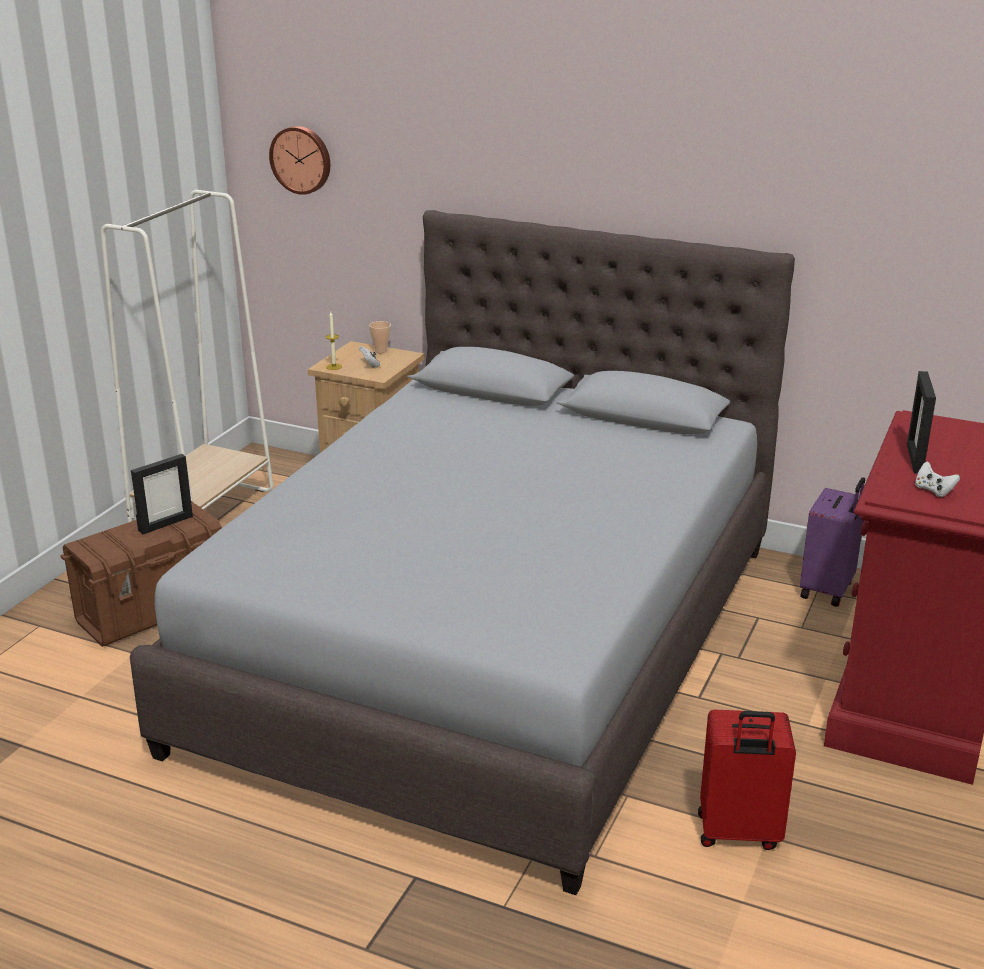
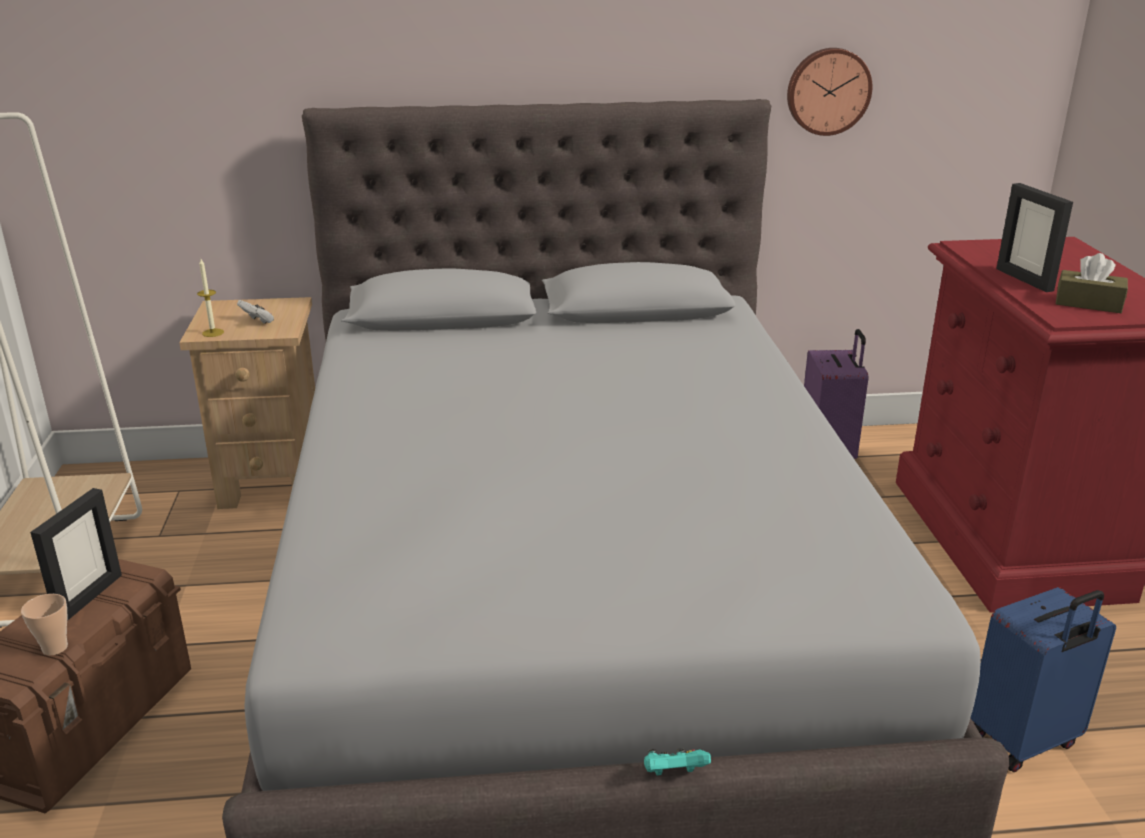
camera: 30 degrees left, 0 degrees up
wall clock [269,126,330,195] -> wall clock moved to [787,48,872,136]
cup [369,321,391,353] -> cup moved to [21,594,68,655]
red suitcase [698,710,796,850] -> blue suitcase [971,587,1116,772]
white game controller [915,461,960,497] -> brown tissue box [1056,253,1128,313]
none -> turquoise game controller [644,749,711,776]

